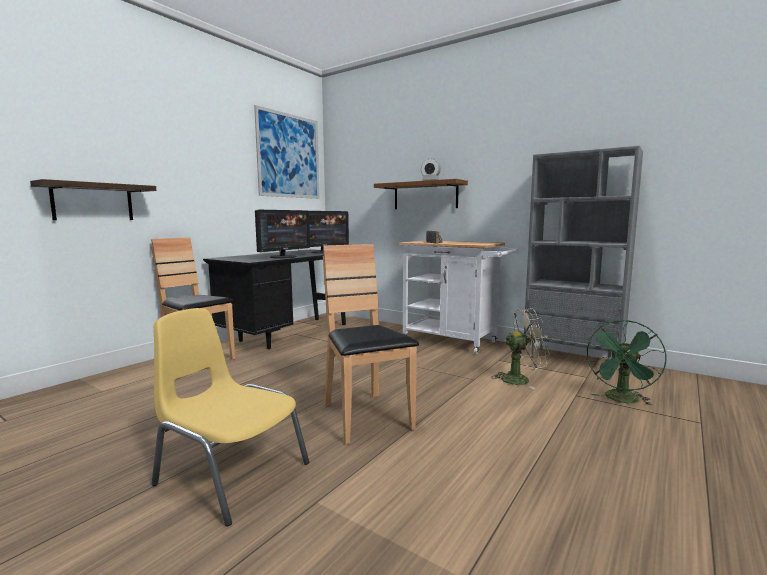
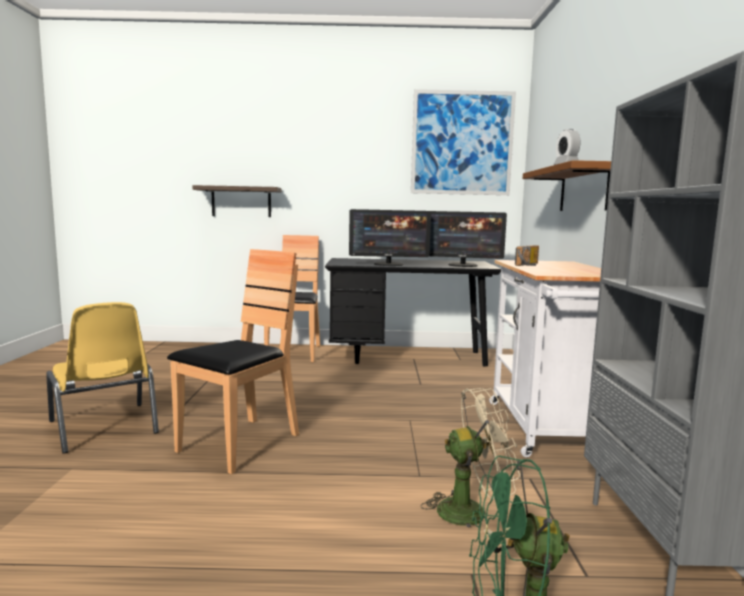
camera: 55 degrees right, 0 degrees up
yellow chair [152,308,309,526] -> yellow chair turned 150 degrees clockwise [46,302,159,454]
beige fan [491,308,550,389] -> beige fan turned 60 degrees counterclockwise [421,388,521,535]

